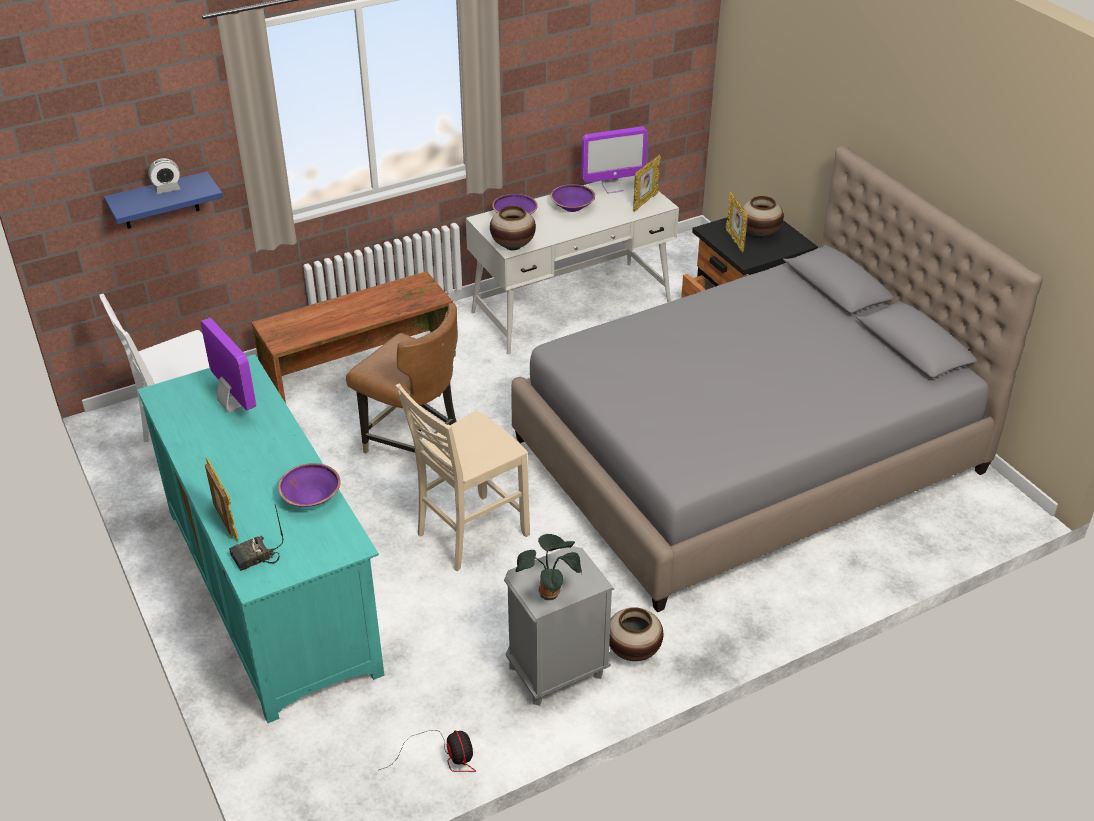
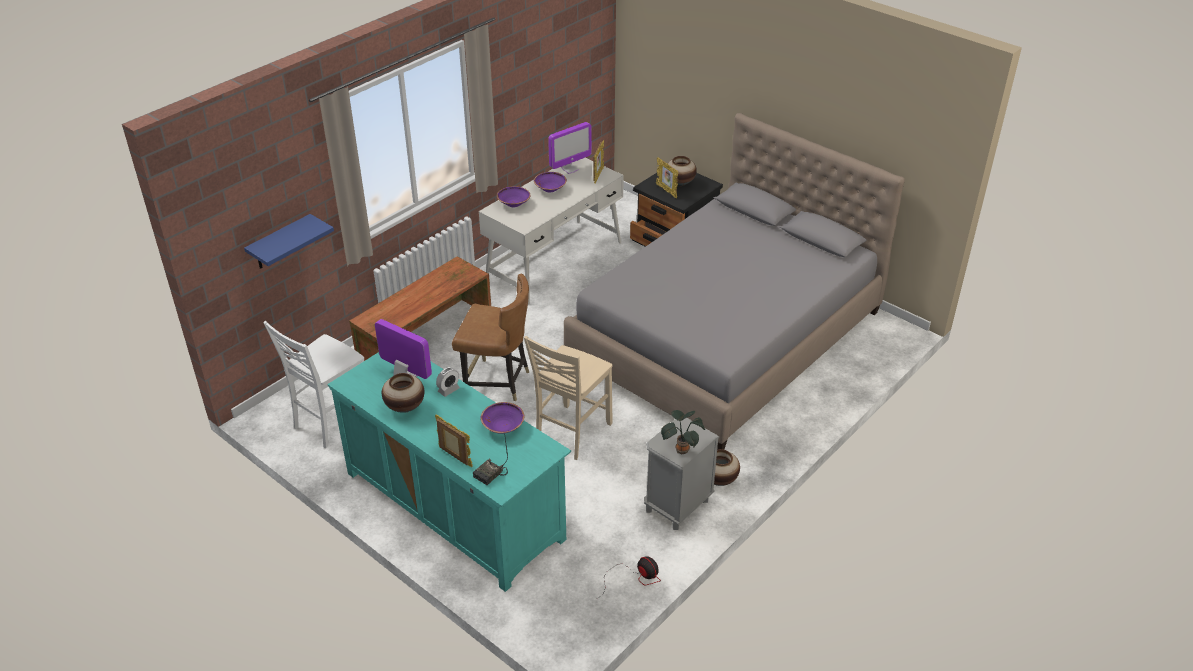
camera: 20 degrees left, 0 degrees up
alarm clock [148,158,180,194] -> alarm clock moved to [436,367,460,397]
vase [490,206,536,250] -> vase moved to [382,373,424,413]

